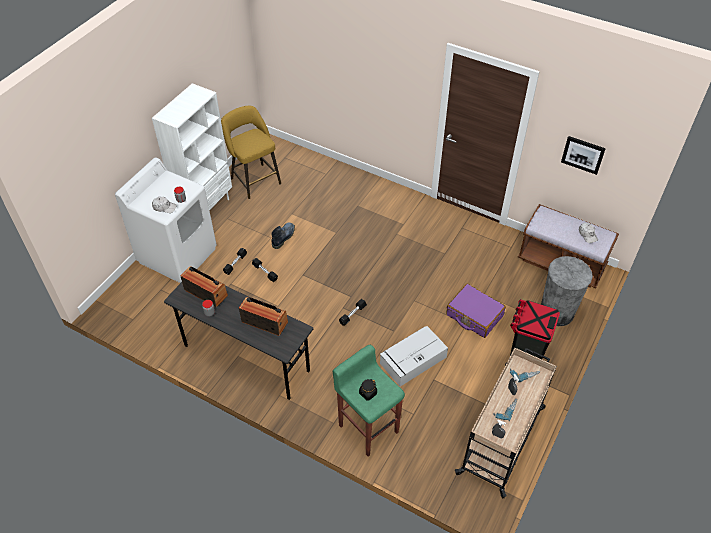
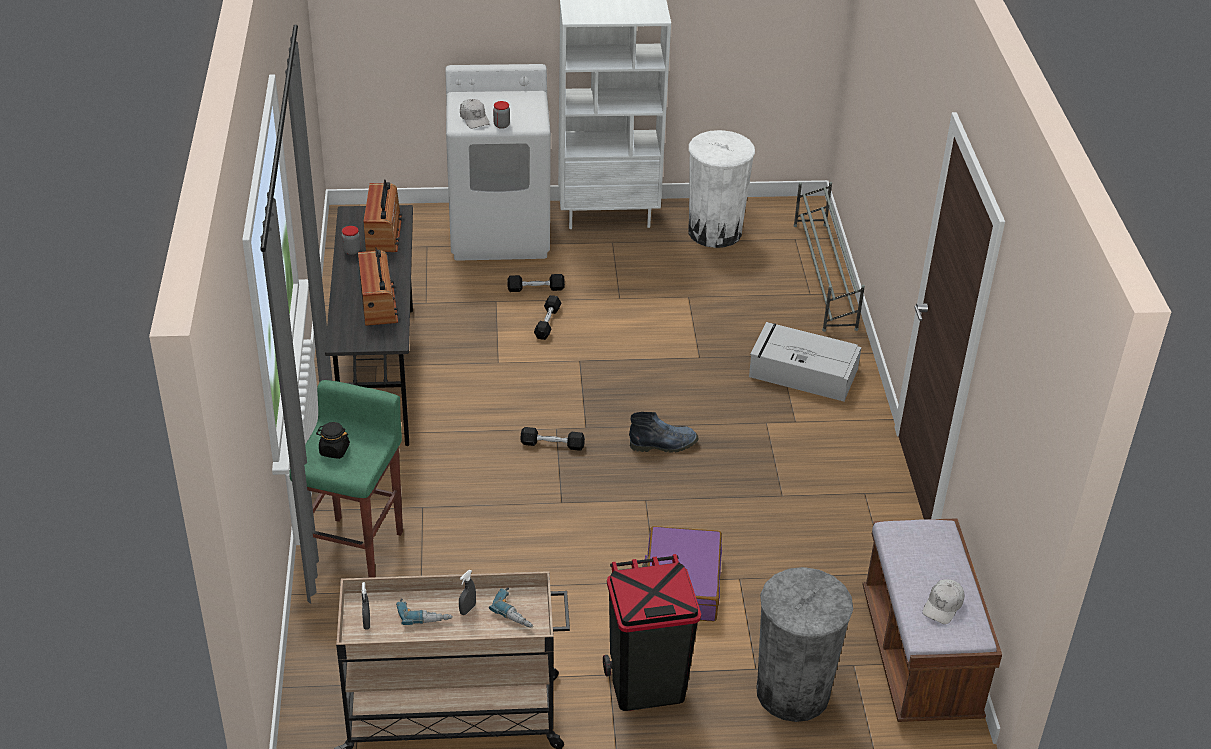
camera: 55 degrees right, 10 degrees down
yellow stool [221,106,281,199] -> white trash can [688,130,755,248]
boot [271,222,295,249] -> boot moved to [629,412,699,453]
grey storage box [380,326,448,387] -> grey storage box moved to [749,322,861,401]
picture [561,136,606,175] -> none
none -> grey shoe rack [794,182,865,332]

